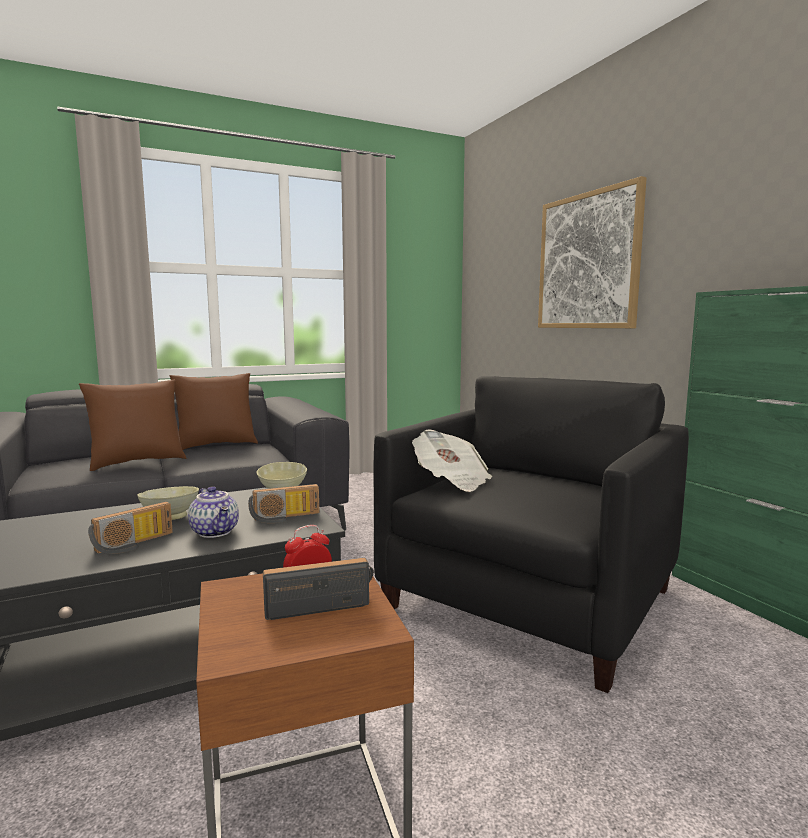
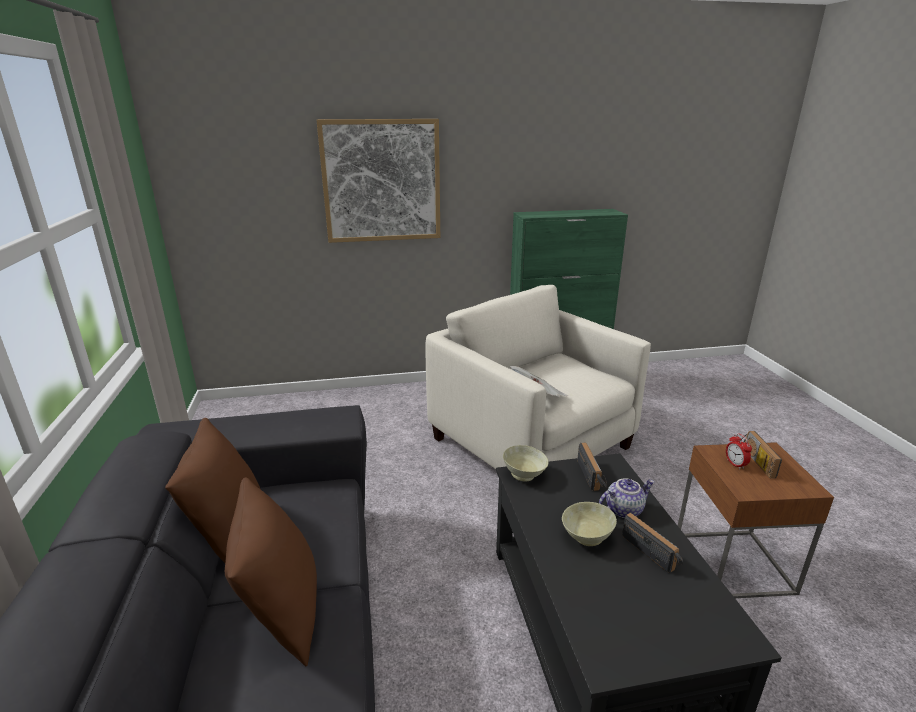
camera: 75 degrees left, 15 degrees up
black armchair [373,376,689,693] -> beige armchair [426,285,651,469]

